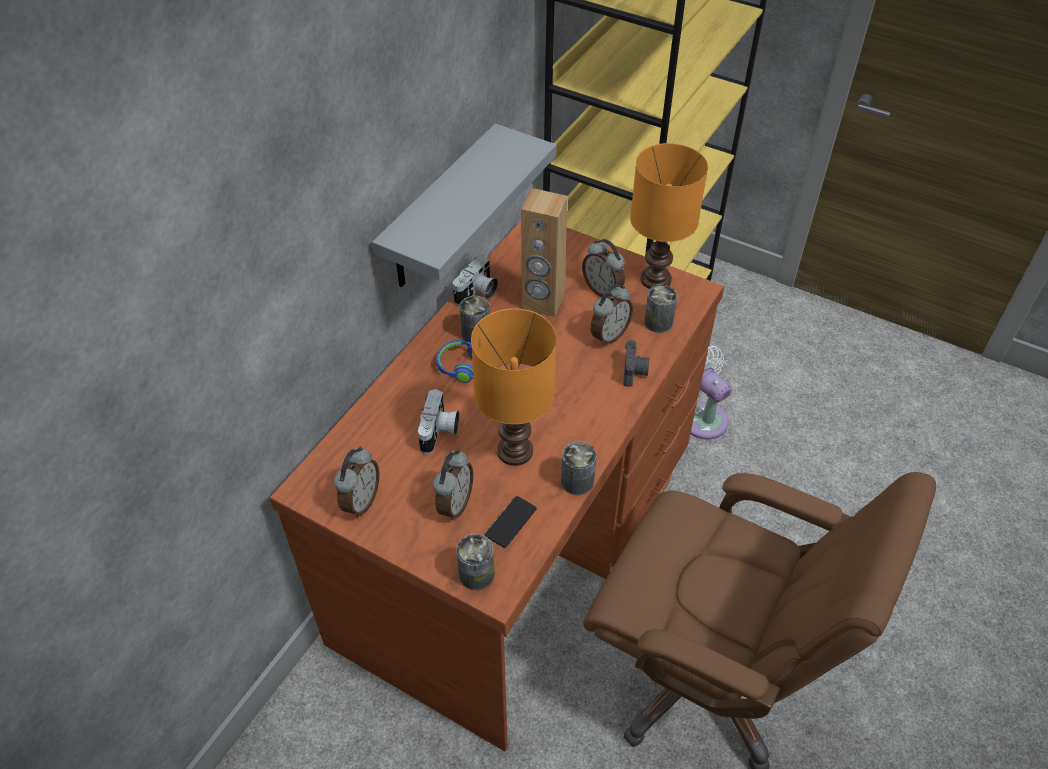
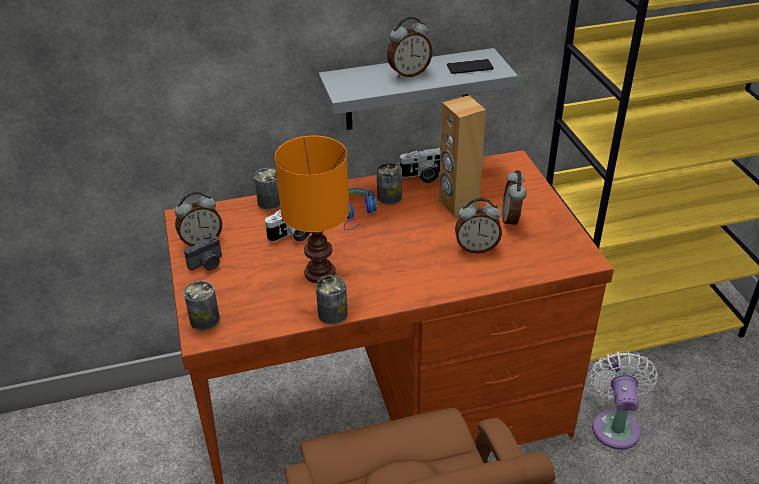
camera: 45 degrees right, 10 degrees down
alarm clock [433,449,473,520] -> alarm clock moved to [387,16,433,78]
phone [485,496,537,548] -> phone moved to [447,59,494,74]
camera [623,340,649,387] -> camera moved to [184,235,222,271]
orange table lamp [630,143,708,289] -> none
can [644,285,678,333] -> can moved to [254,168,280,210]

